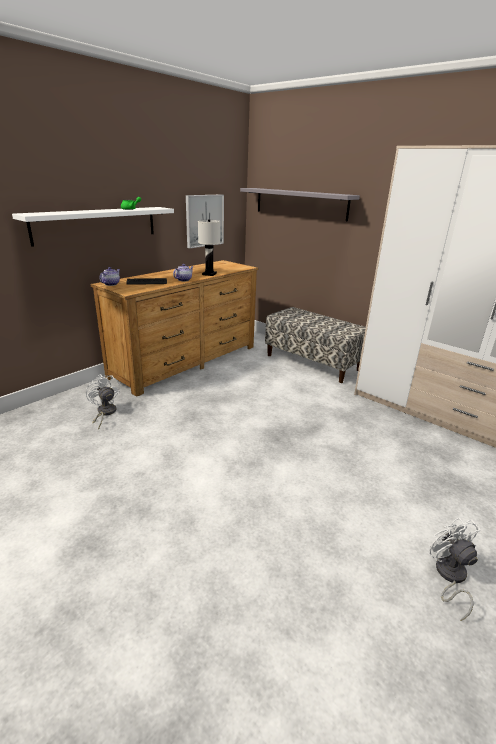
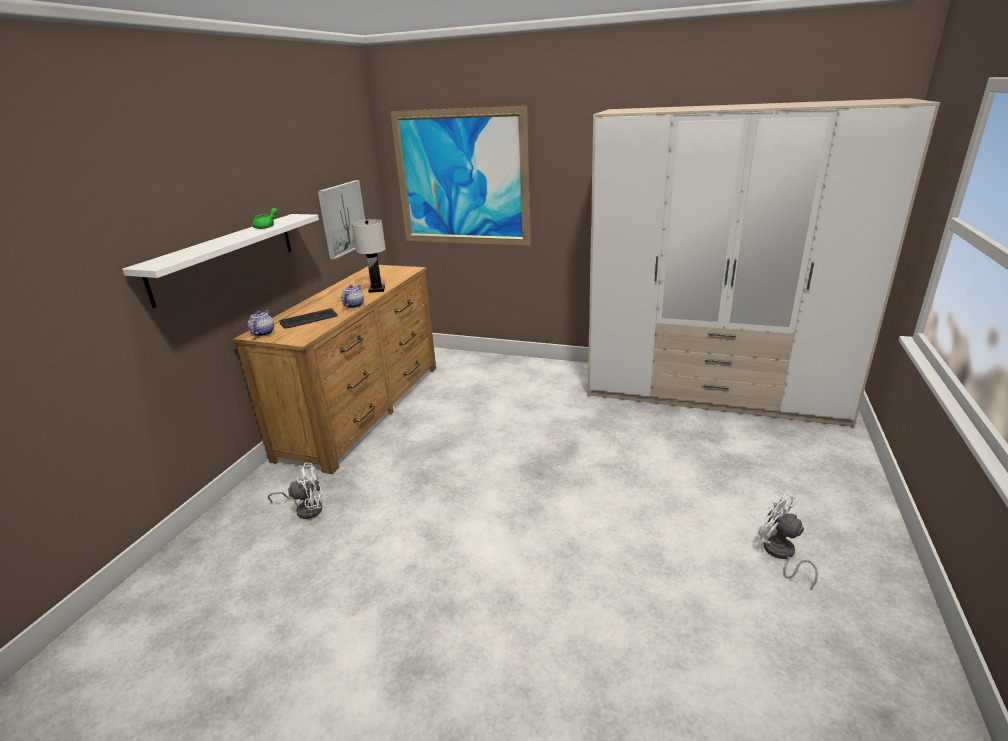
camera: 20 degrees left, 0 degrees up
white fan [86,374,120,429] -> white fan turned 135 degrees clockwise [268,463,323,519]
grey shelf [240,188,360,221] -> picture [390,106,531,246]
bench [265,307,366,383] -> none

